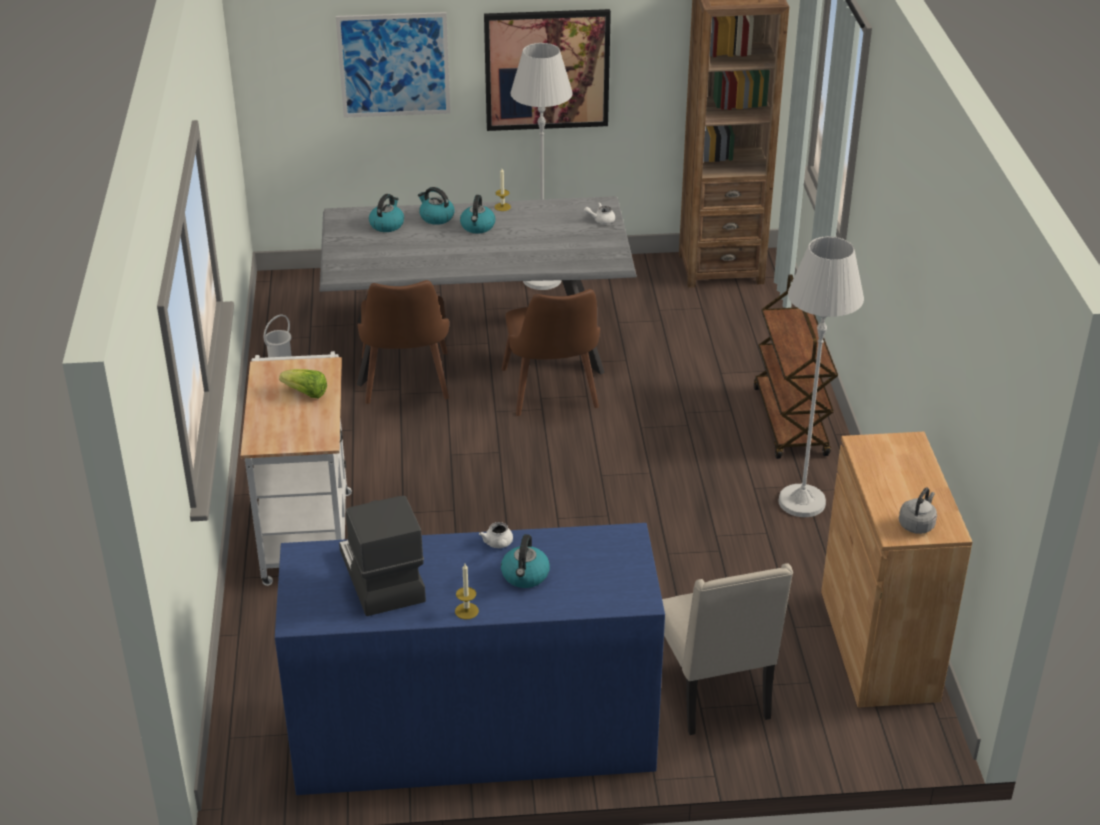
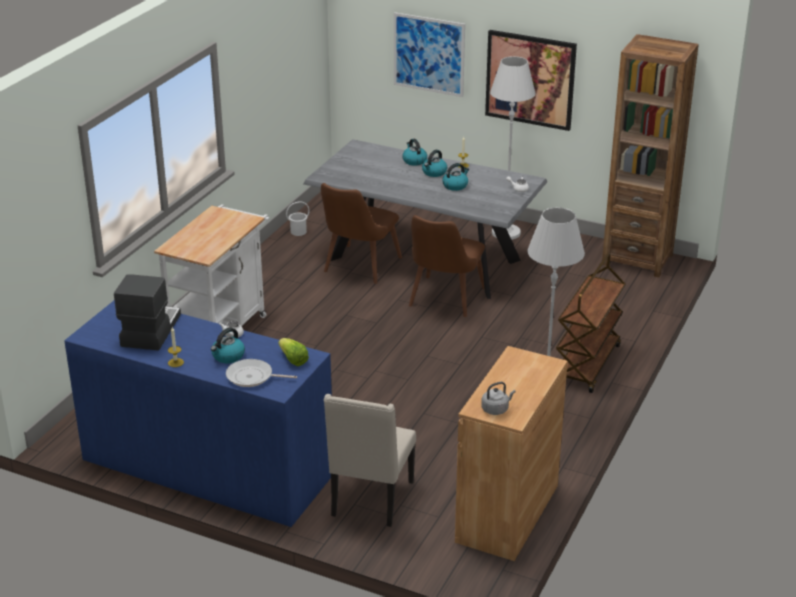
camera: 30 degrees right, 5 degrees down
lettuce [279,369,327,398] -> lettuce moved to [278,338,309,366]
kettle [369,194,404,232] -> kettle moved to [442,163,469,191]
none -> frying pan [226,359,297,387]

